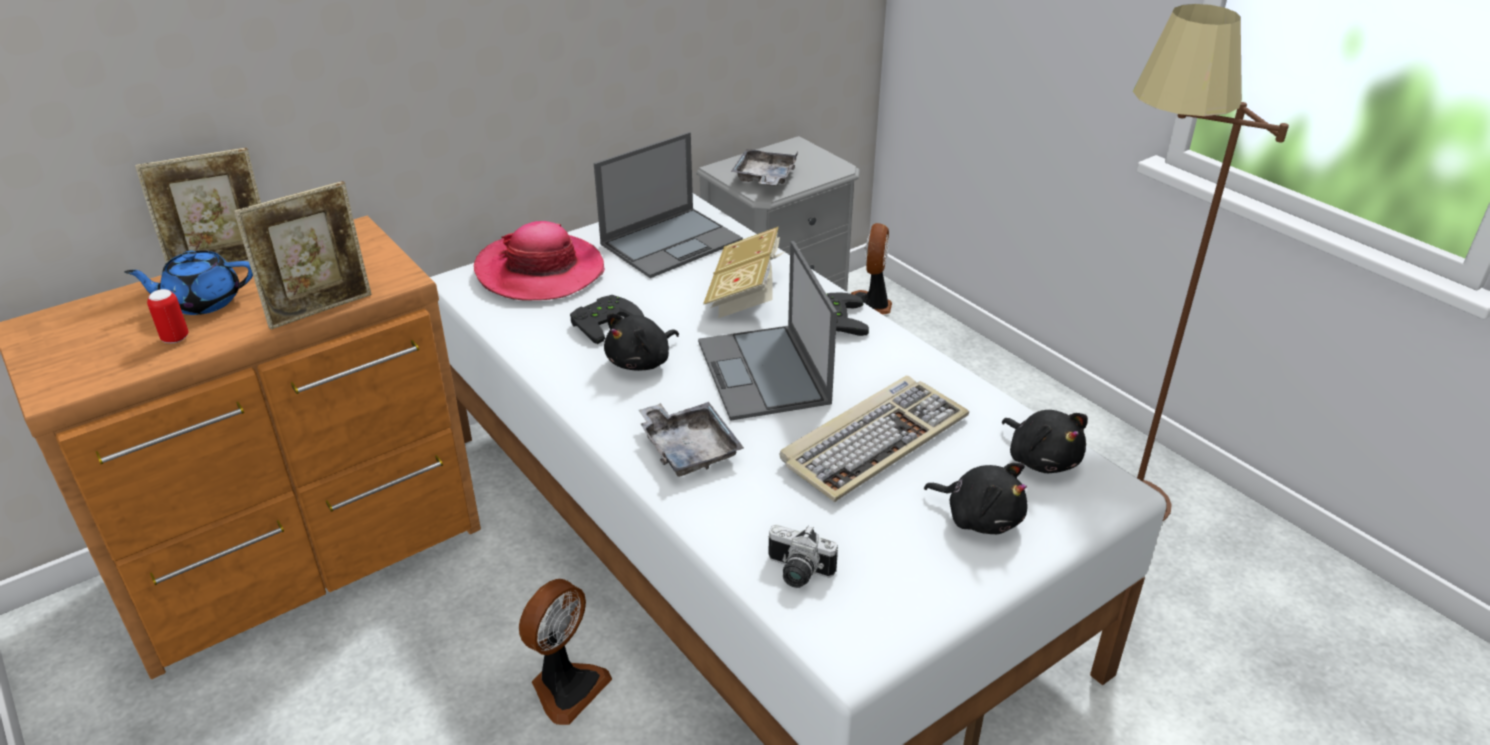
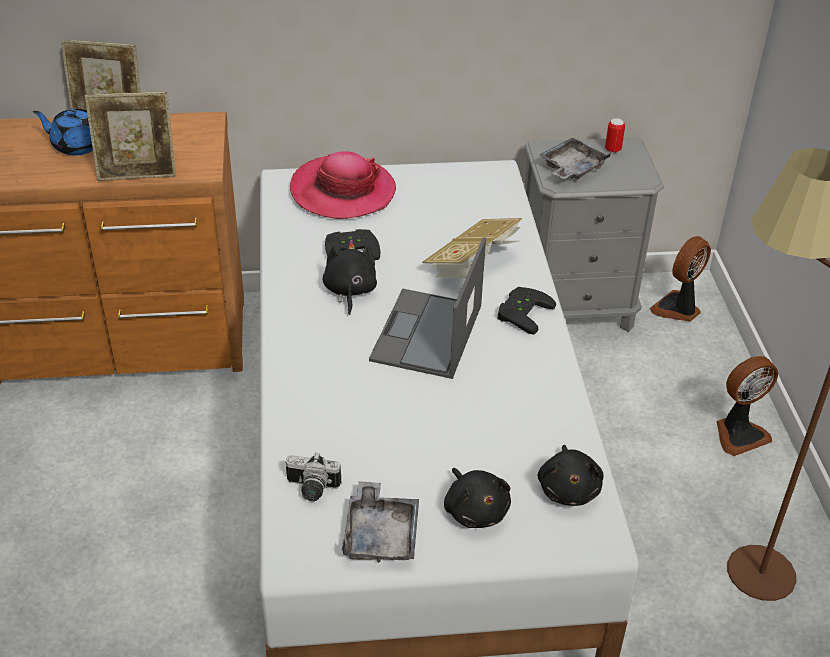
camera: 30 degrees right, 5 degrees up
can [147,289,188,344] -> can moved to [605,118,625,153]
fan [519,579,612,725] -> fan moved to [717,356,778,456]
laptop [594,132,743,278] -> none
black plush toy [604,313,679,371] -> black plush toy turned 105 degrees clockwise [323,240,377,315]
grey tray [638,402,744,477] -> grey tray moved to [342,481,419,562]
camera [768,525,838,588] -> camera turned 45 degrees counterclockwise [286,453,341,501]
keyboard [780,375,969,502] -> none

